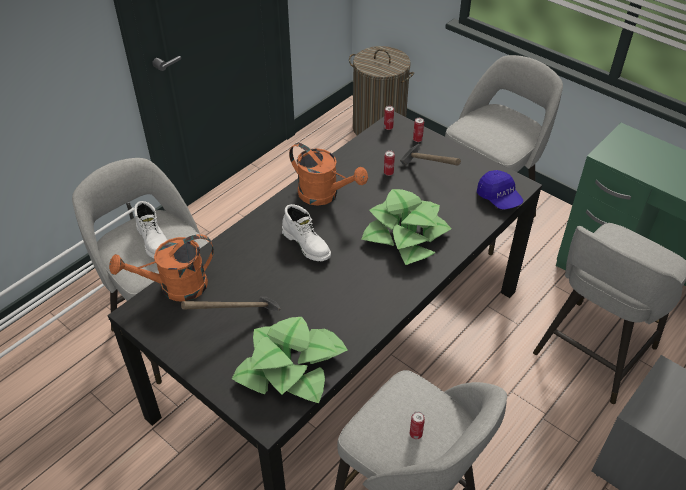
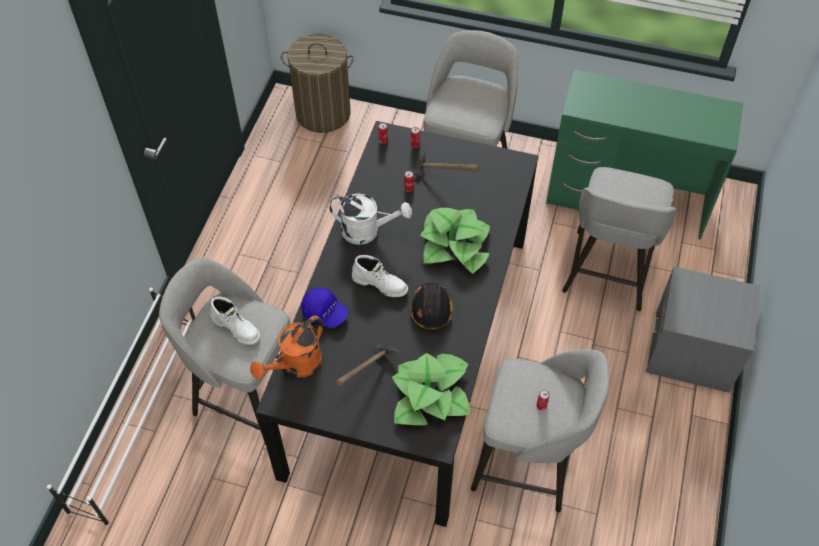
camera: 25 degrees left, 10 degrees up
orange watering can [289,143,368,206] -> white watering can [329,193,412,245]
blue cap [477,170,523,209] -> blue cap moved to [301,287,348,328]
none -> black hard hat [411,282,453,330]

